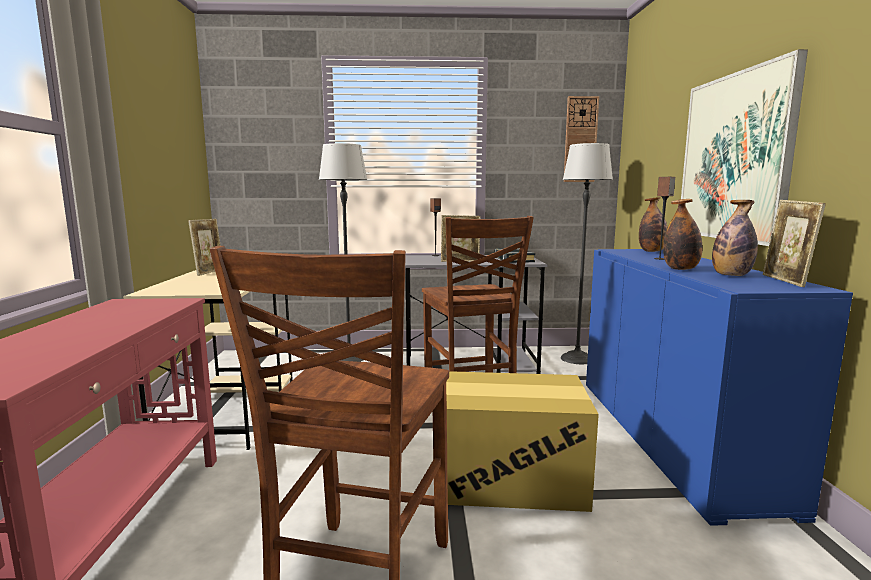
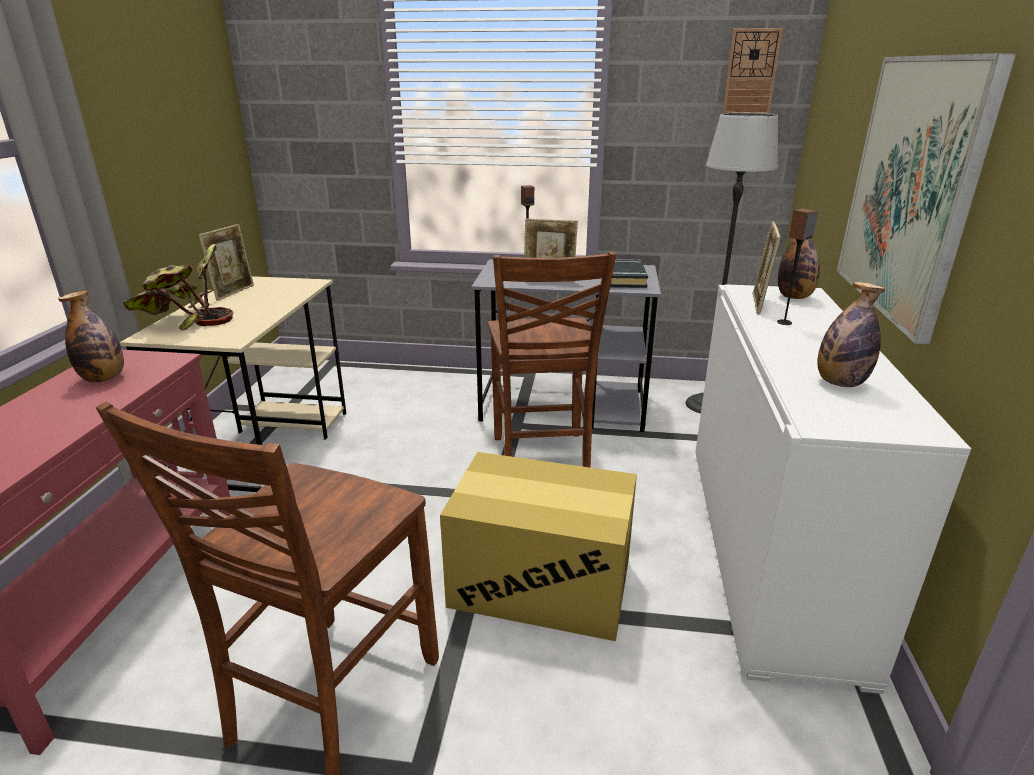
camera: 10 degrees right, 15 degrees up
floor lamp [319,143,367,362] -> none
blue cabinet [586,249,853,526] -> white cabinet [695,284,971,694]
bottle [663,199,703,270] -> bottle moved to [58,290,124,382]
picture frame [763,200,826,287] -> picture frame moved to [753,221,781,315]
none -> potted plant [123,244,234,330]

